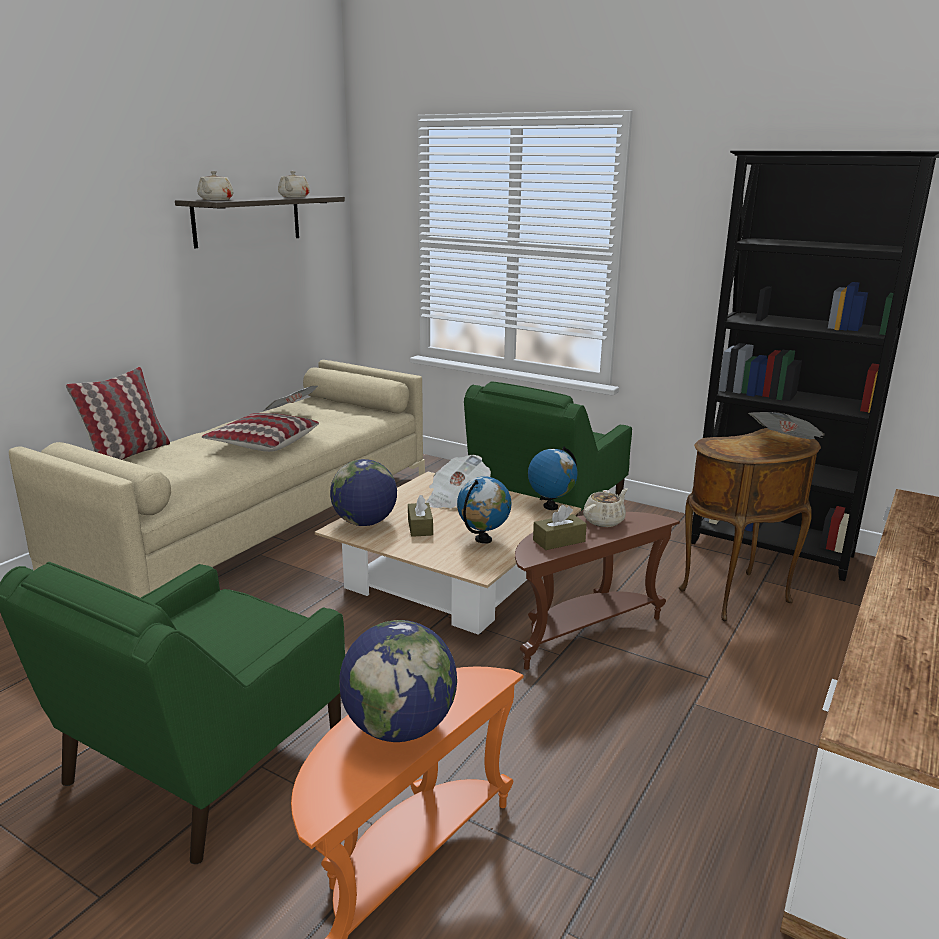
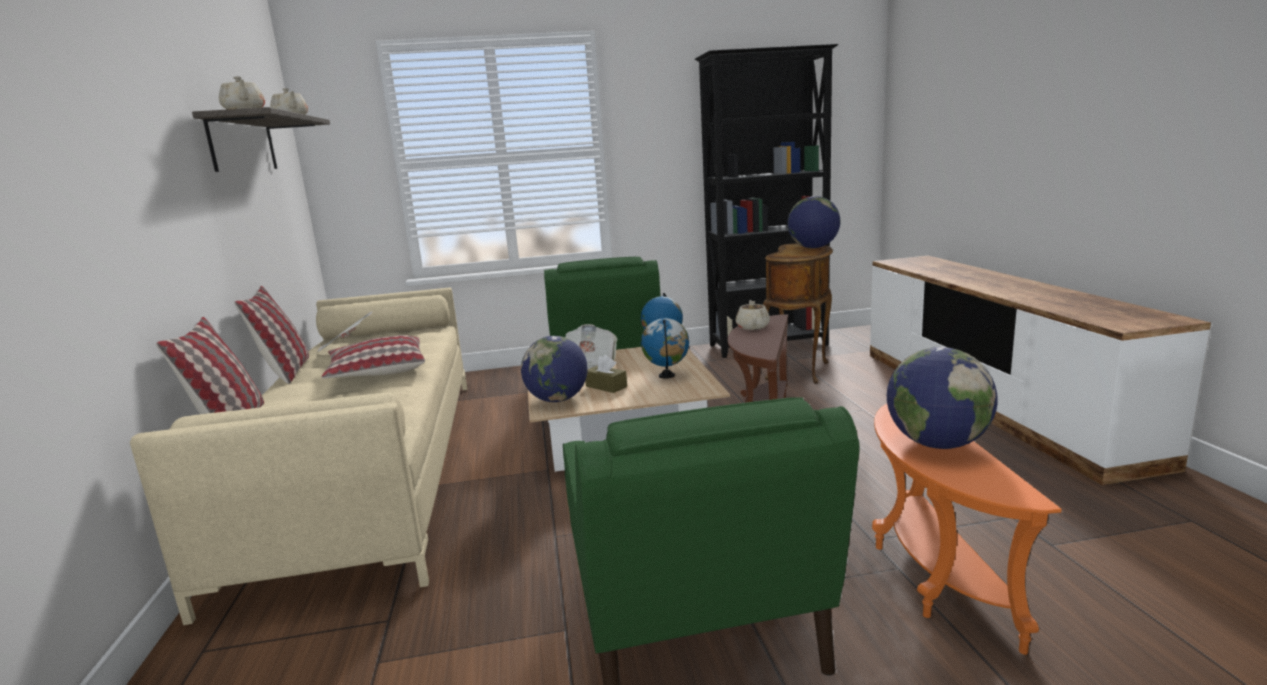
camera: 40 degrees left, 5 degrees down
brown tissue box [533,505,587,550] -> none
newspaper [748,412,825,439] -> globe [788,196,840,248]
none -> pillow [234,286,309,384]

